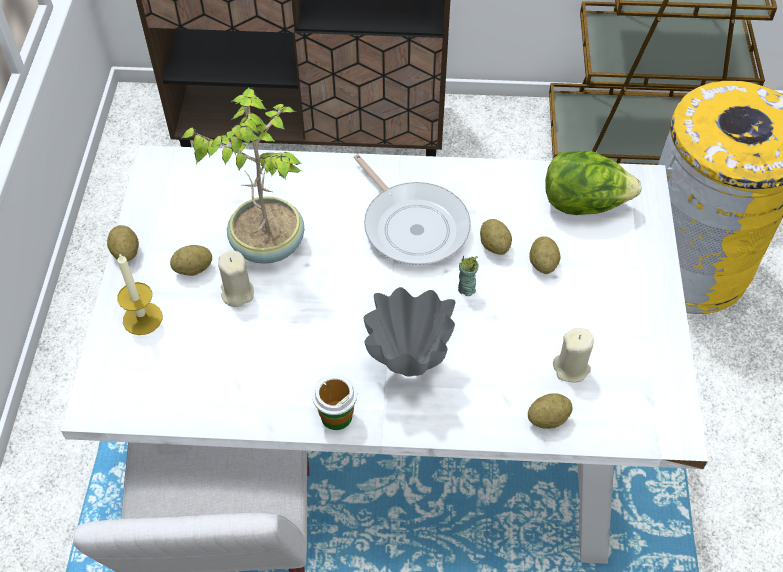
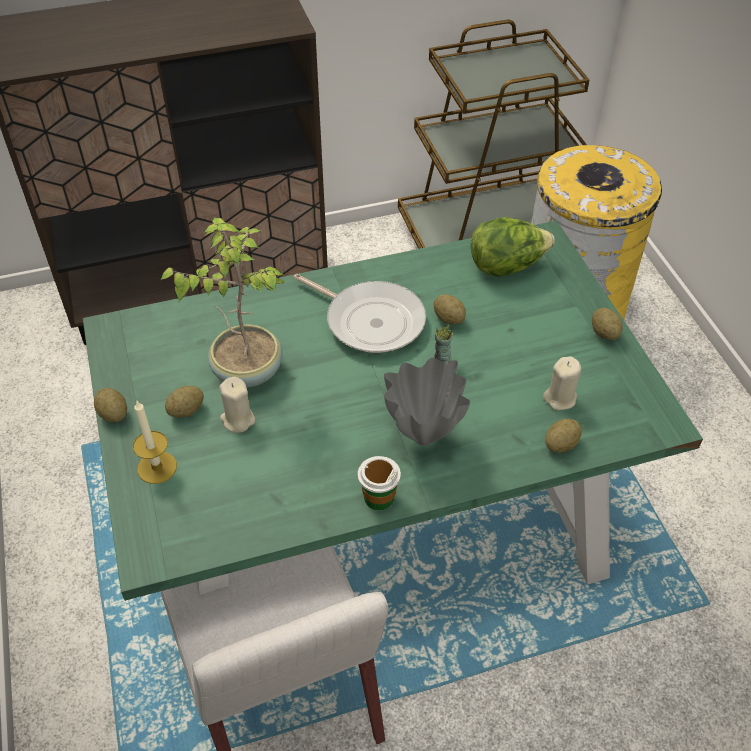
camera: 20 degrees left, 5 degrees down
white dining table [61,145,708,564] -> green dining table [83,220,703,601]
potato [529,236,561,274] -> potato moved to [592,308,623,340]

